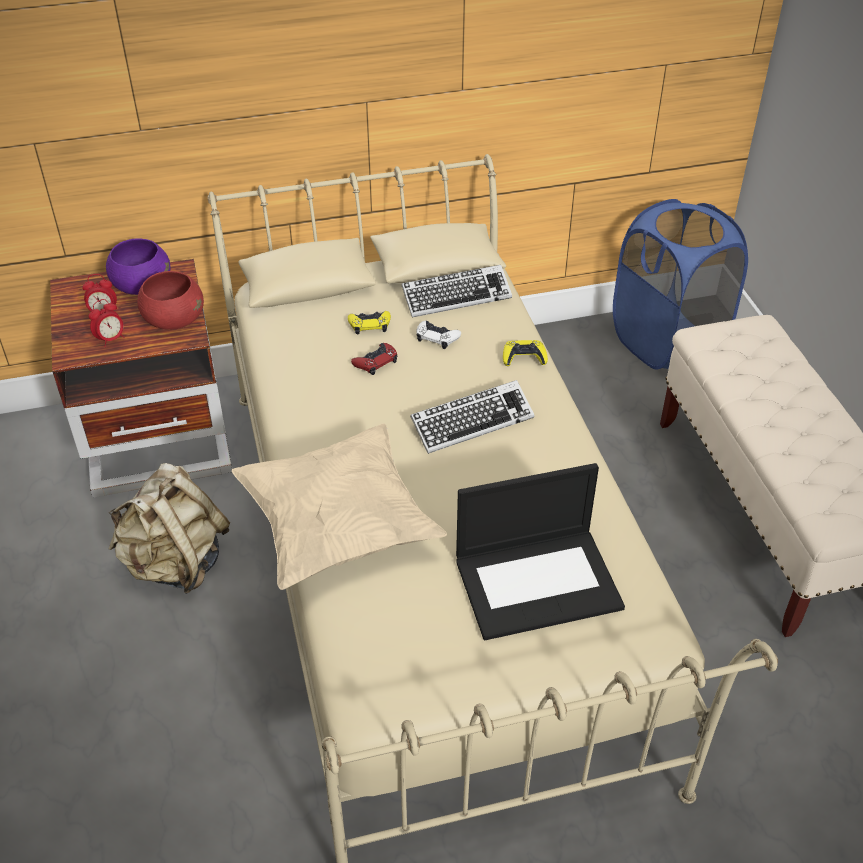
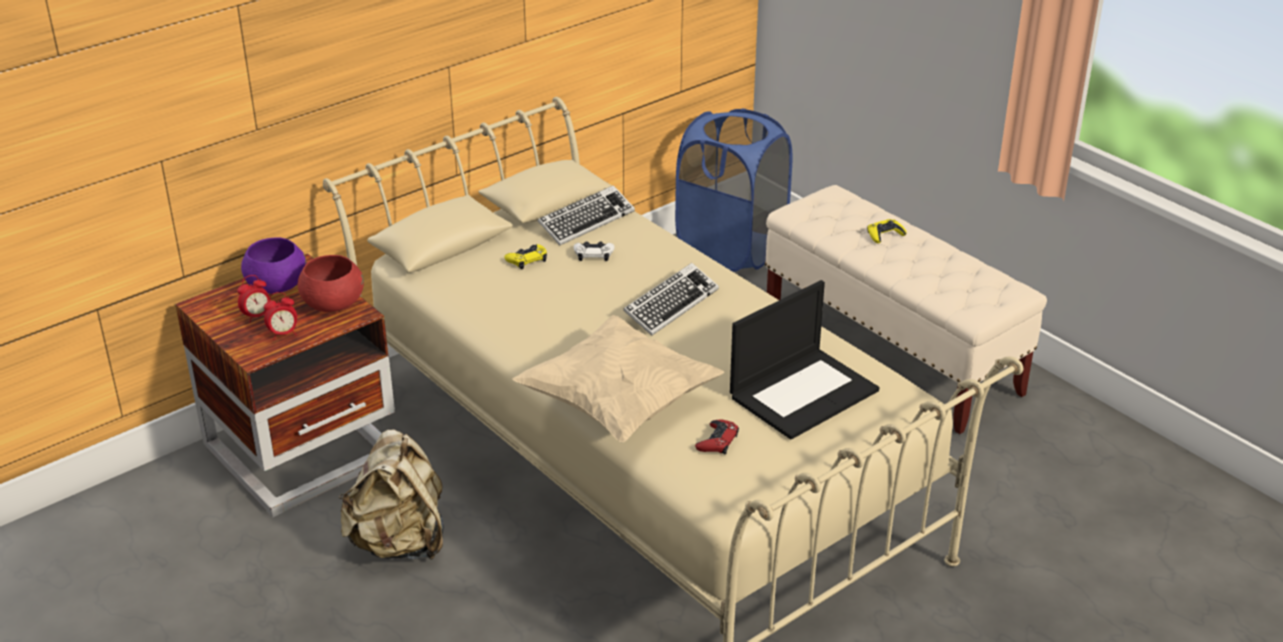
camera: 25 degrees left, 10 degrees down
alarm clock [89,299,125,347] -> alarm clock turned 45 degrees clockwise [264,292,297,340]
red game controller [351,343,397,375] -> red game controller moved to [695,420,739,454]
yellow game controller [503,340,548,366] -> yellow game controller moved to [867,219,907,243]

